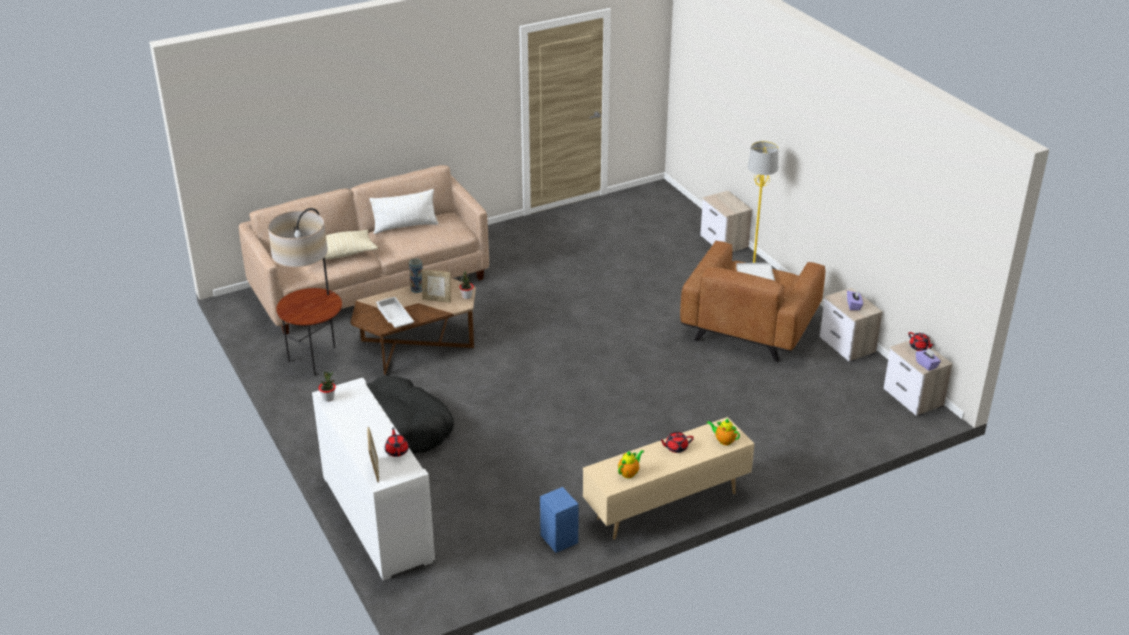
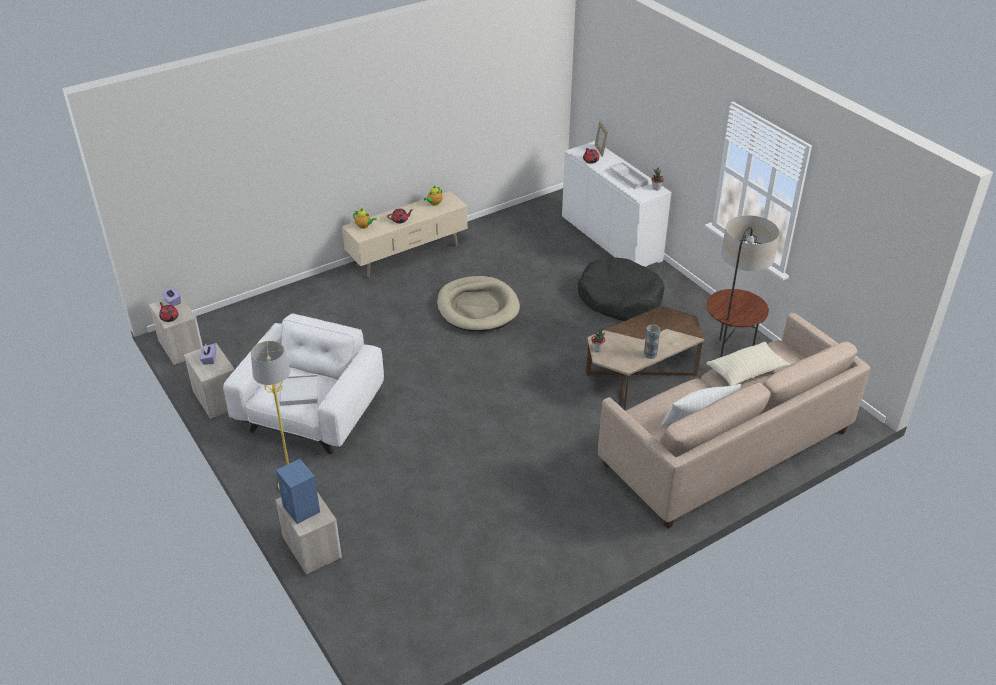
camera: 175 degrees right, 5 degrees up
white tray [376,297,414,328] -> white tray moved to [609,162,649,189]
picture frame [422,269,451,303] -> none
blue speaker [540,487,579,553] -> blue speaker moved to [276,459,320,524]
brown armchair [680,241,825,362] -> white armchair [223,313,384,454]
none -> beige dog bed [437,276,520,332]

